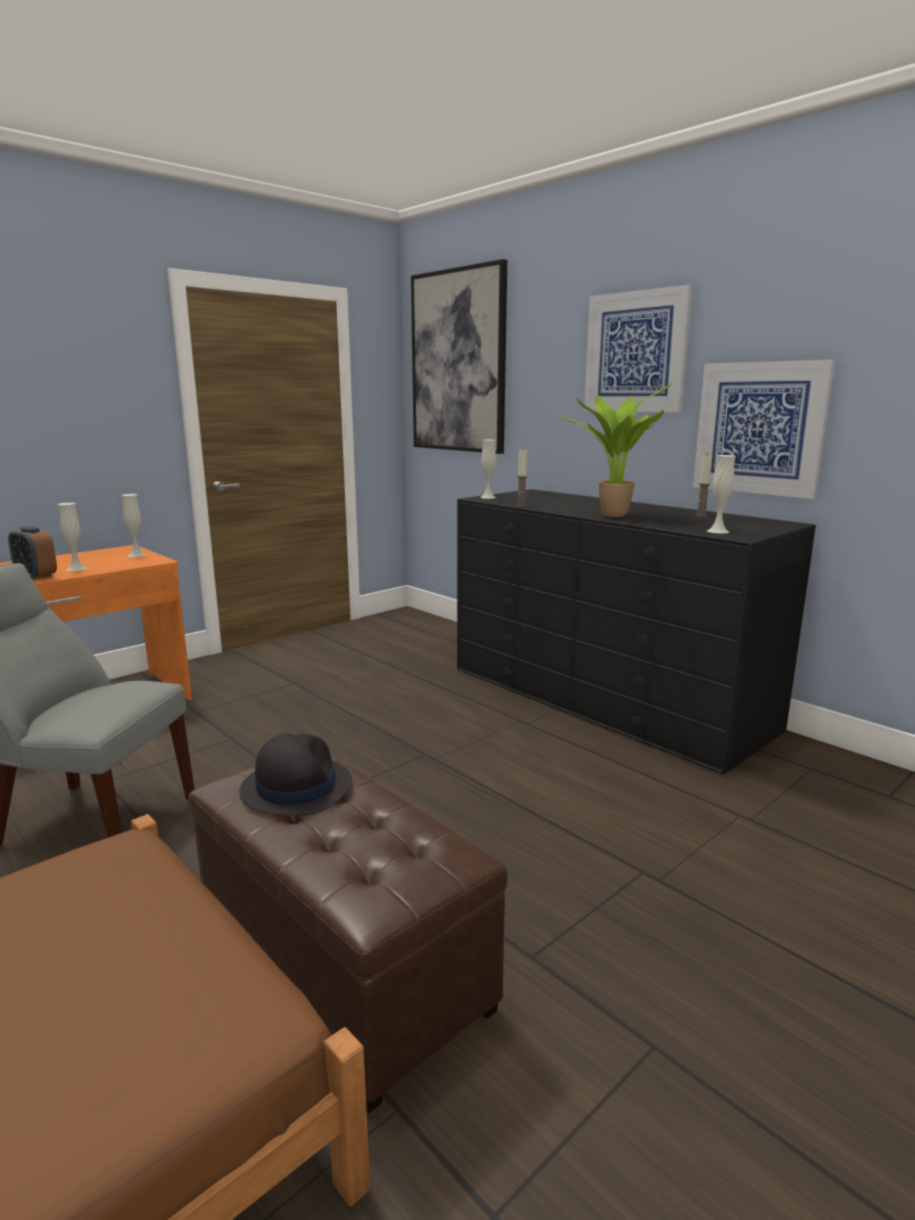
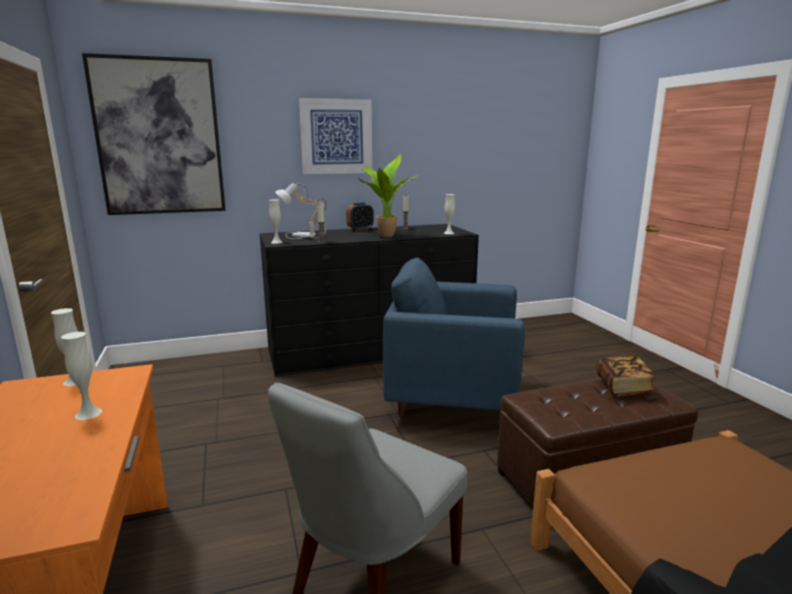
camera: 65 degrees left, 0 degrees up
alarm clock [8,526,57,580] -> alarm clock moved to [346,202,374,231]
black hat [239,733,352,815] -> none
picture [693,359,835,499] -> none
none -> table lamp [275,183,327,239]
none -> blue armchair [383,258,525,417]
none -> book [596,356,656,396]

